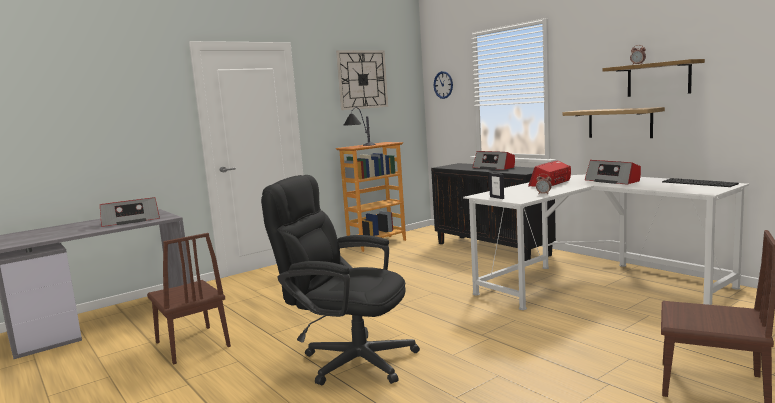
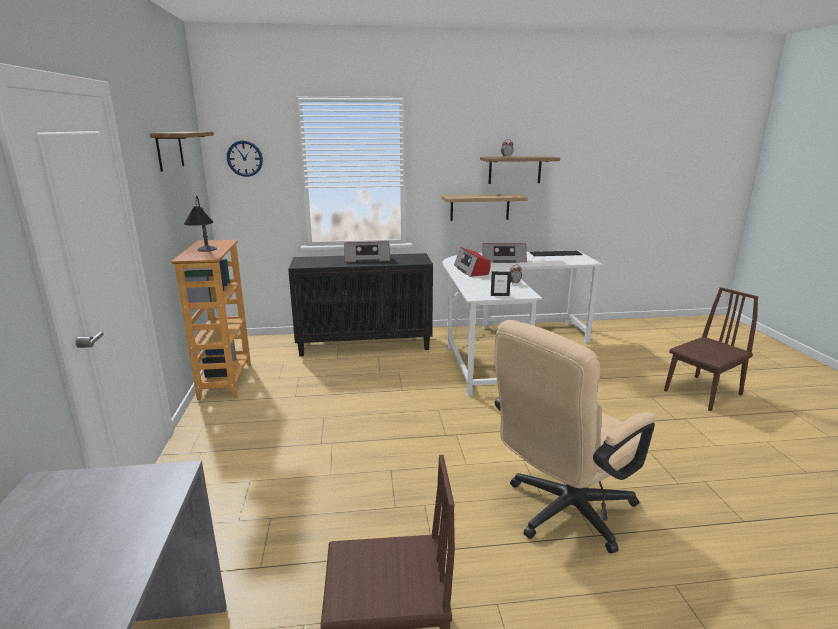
camera: 60 degrees left, 10 degrees up
radio [100,197,160,227] -> none
black office chair [261,175,420,385] -> beige office chair [494,320,655,554]
wall clock [336,51,388,110] -> shelf [150,132,214,172]

